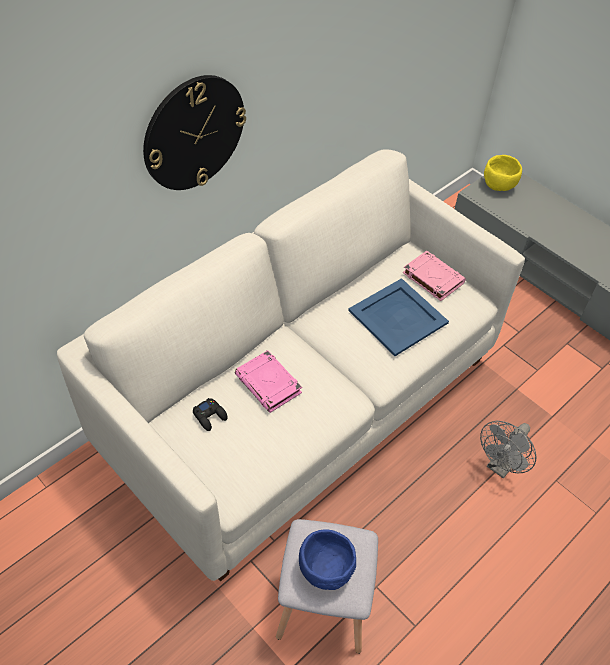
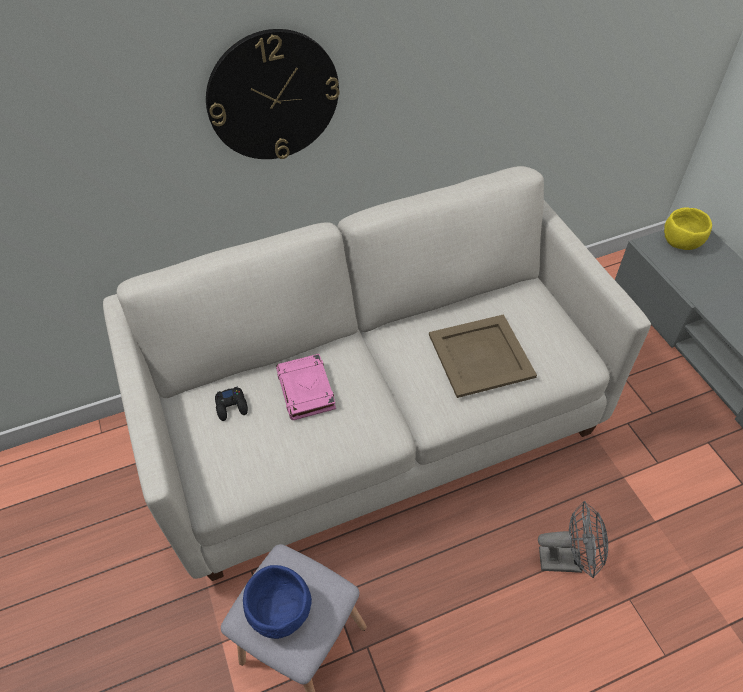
camera: 25 degrees right, 0 degrees up
blue tray [348,278,449,356] -> beige tray [429,314,537,398]
pink book [403,251,466,301] -> none
grey fan [480,421,536,479] -> grey fan turned 150 degrees counterclockwise [538,501,608,578]

